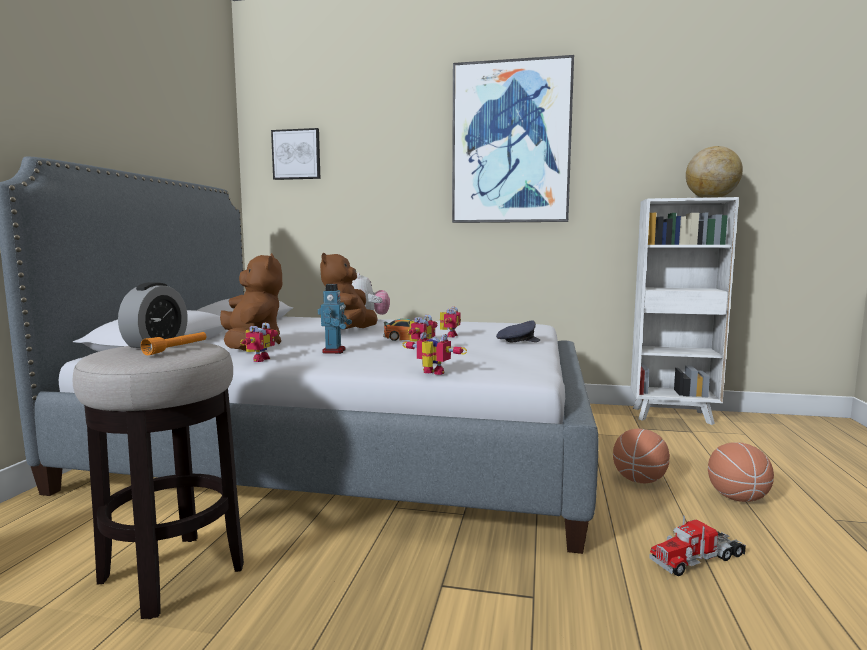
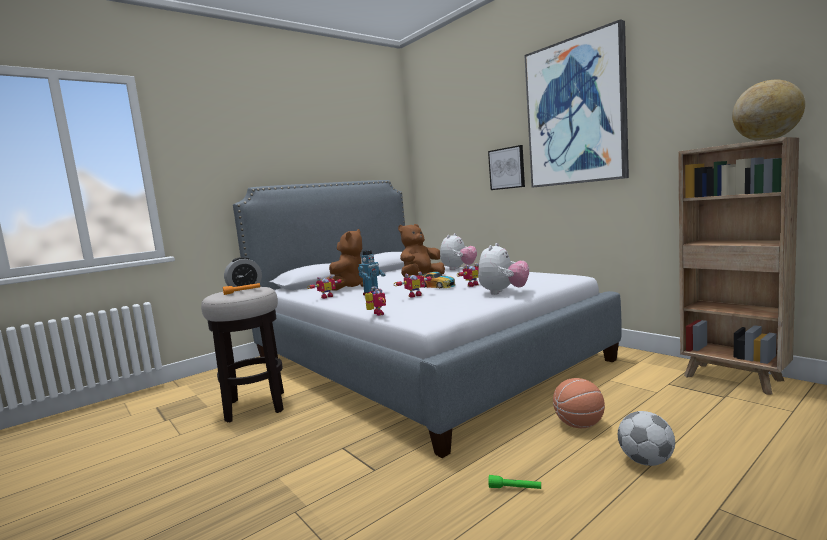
camera: 40 degrees right, 0 degrees up
picture [271,128,320,180] -> picture moved to [488,145,525,190]
grey cap [496,320,540,343] -> plush toy [478,243,529,295]
white bookcase [631,197,739,425] -> brown bookcase [678,137,799,395]
toy truck [649,515,746,576] -> green flashlight [488,475,541,489]
basketball [708,442,774,502] -> football [618,411,675,466]

